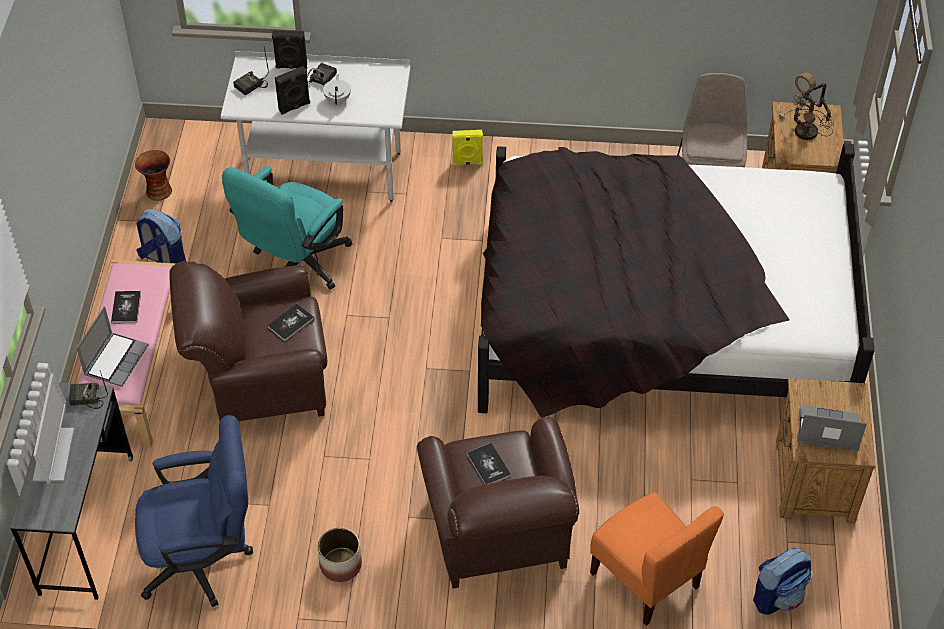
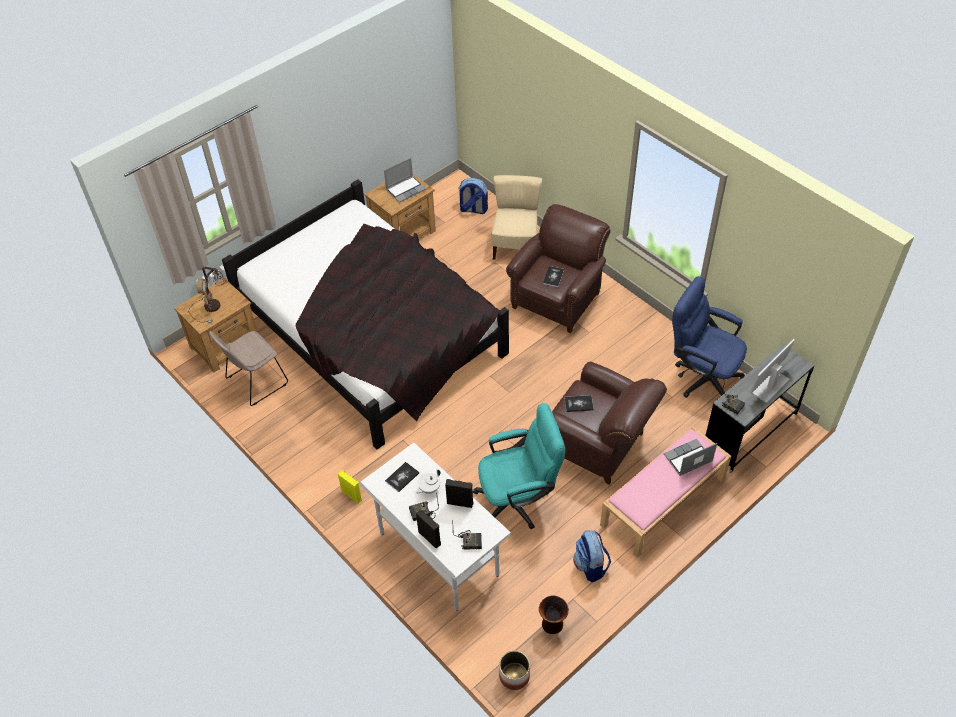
camera: 135 degrees left, 0 degrees up
book [111,291,141,324] -> book moved to [385,462,419,492]
planter [318,528,362,582] -> planter moved to [499,651,530,690]
orange chair [590,492,724,626] -> beige chair [491,175,542,260]
laptop [798,405,867,451] -> laptop turned 90 degrees counterclockwise [384,158,426,203]

